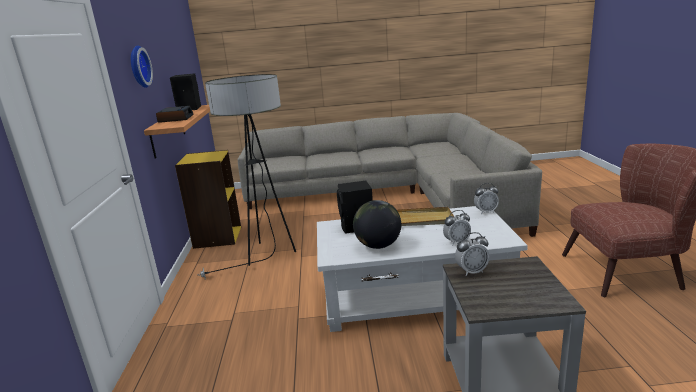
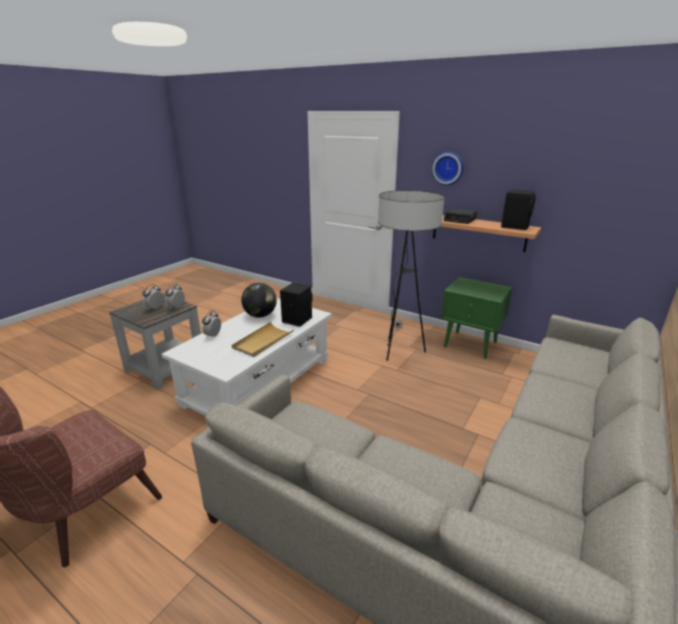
camera: 125 degrees right, 5 degrees up
yellow bookcase [175,150,241,249] -> green nightstand [441,277,512,359]
alarm clock [474,183,499,214] -> alarm clock moved to [142,284,164,309]

